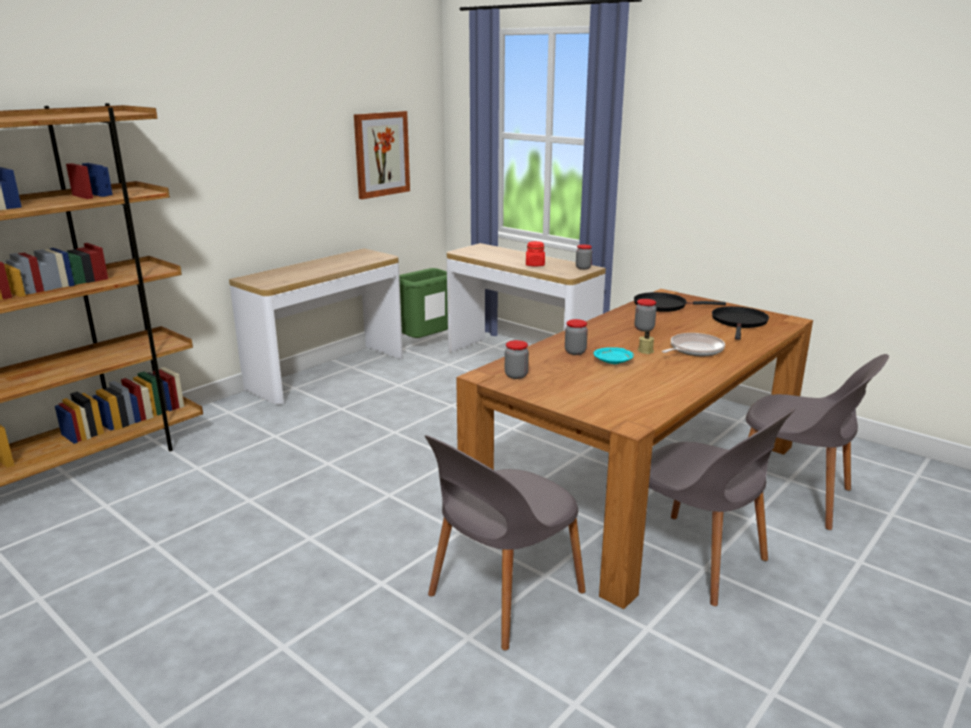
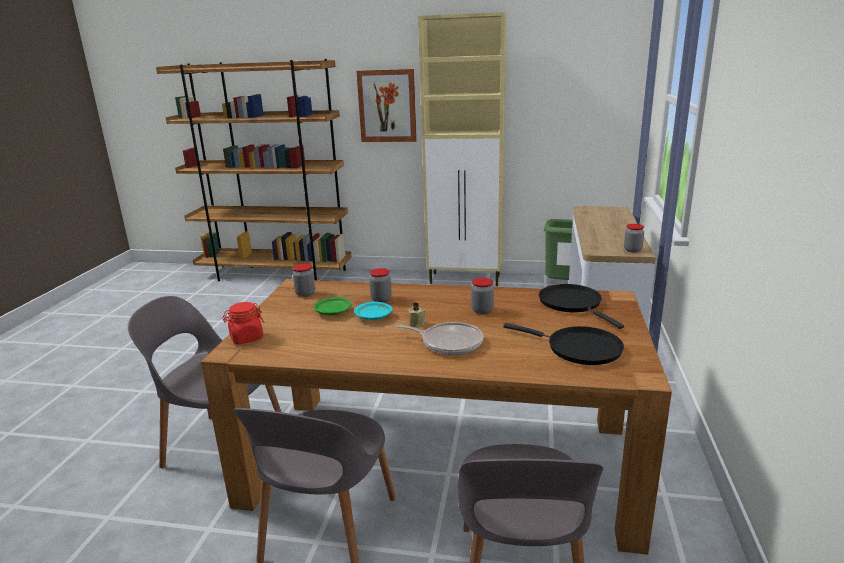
camera: 60 degrees right, 0 degrees up
console table [229,248,403,405] -> beige cabinet [418,12,506,286]
picture [354,111,410,199] -> picture moved to [356,69,417,142]
red jar [526,241,545,267] -> red jar moved to [222,302,265,344]
black frying pan [712,306,769,340] -> black frying pan turned 45 degrees clockwise [503,323,624,365]
none -> green plate [314,297,351,315]

